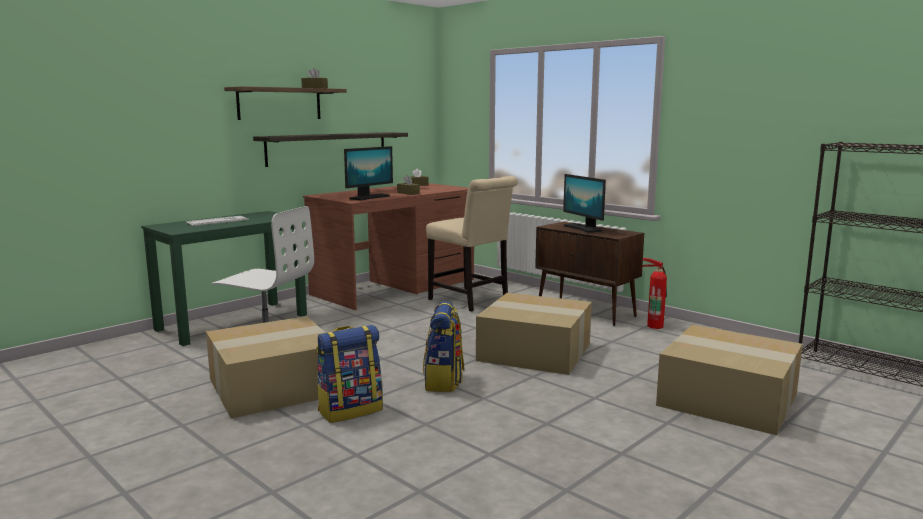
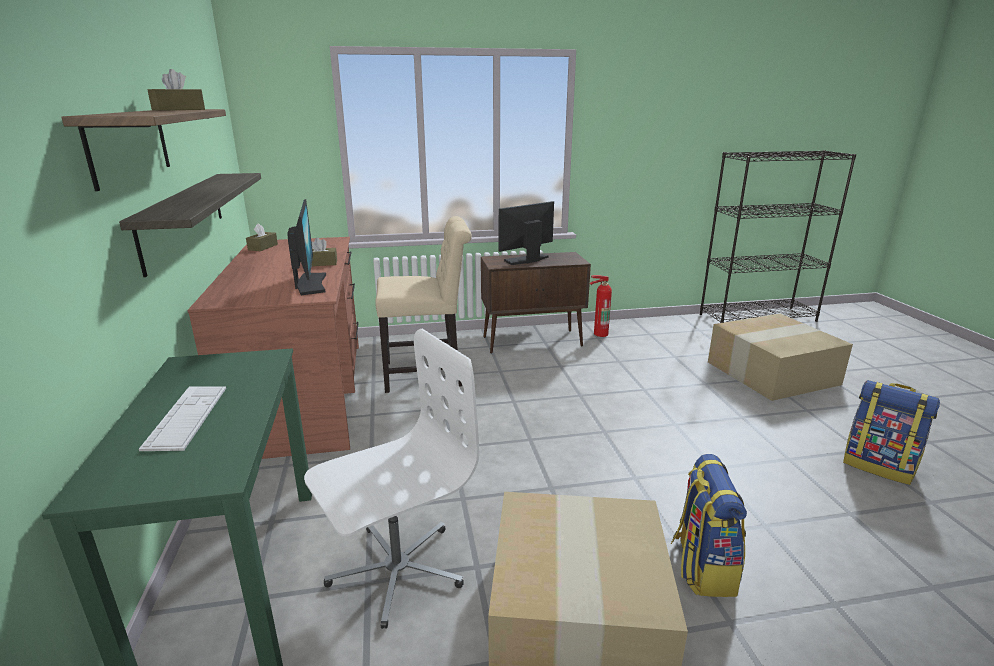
camera: 55 degrees left, 10 degrees up
backpack [423,301,464,392] -> backpack moved to [843,380,940,485]
cardboard box [476,293,592,375] -> none
monitor [563,174,606,233] -> monitor turned 135 degrees clockwise [499,201,554,265]

